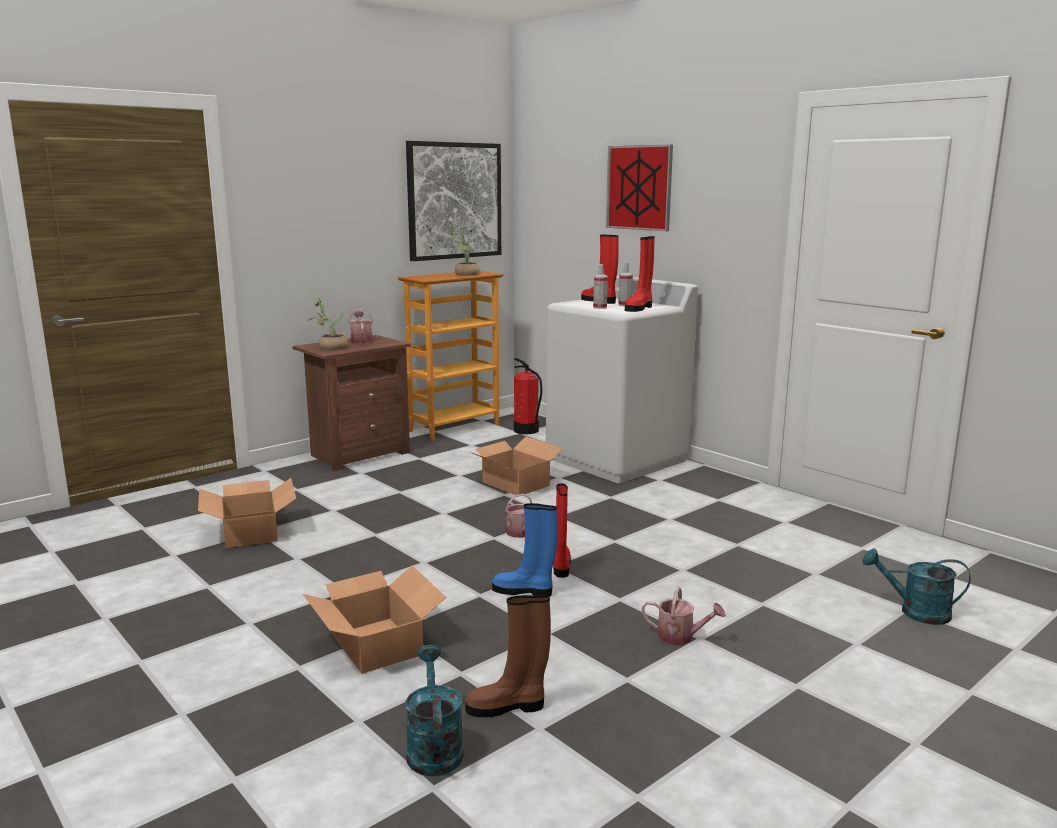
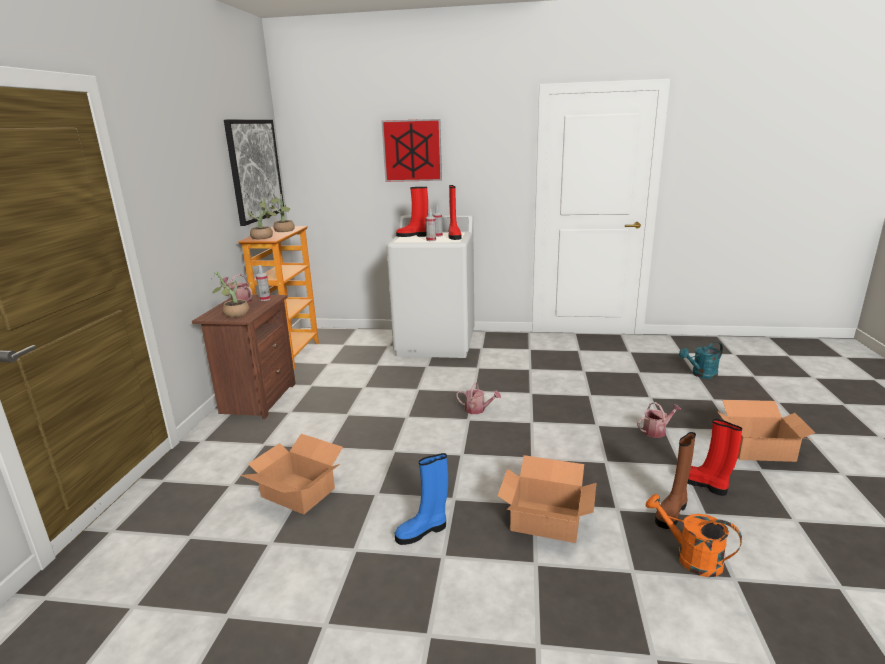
camera: 40 degrees left, 5 degrees up
turquoise watering can [405,645,464,776] -> orange watering can [645,494,742,577]
cardboard box [471,437,563,495] -> cardboard box moved to [717,400,815,462]
blue boot [492,503,557,597] -> blue boot moved to [395,453,448,545]
fire extinguisher [514,358,542,434] -> none
red boot [553,484,571,578] -> red boot moved to [687,419,742,496]
none -> potted plant [248,198,276,239]
none -> spray bottle [256,265,271,301]

